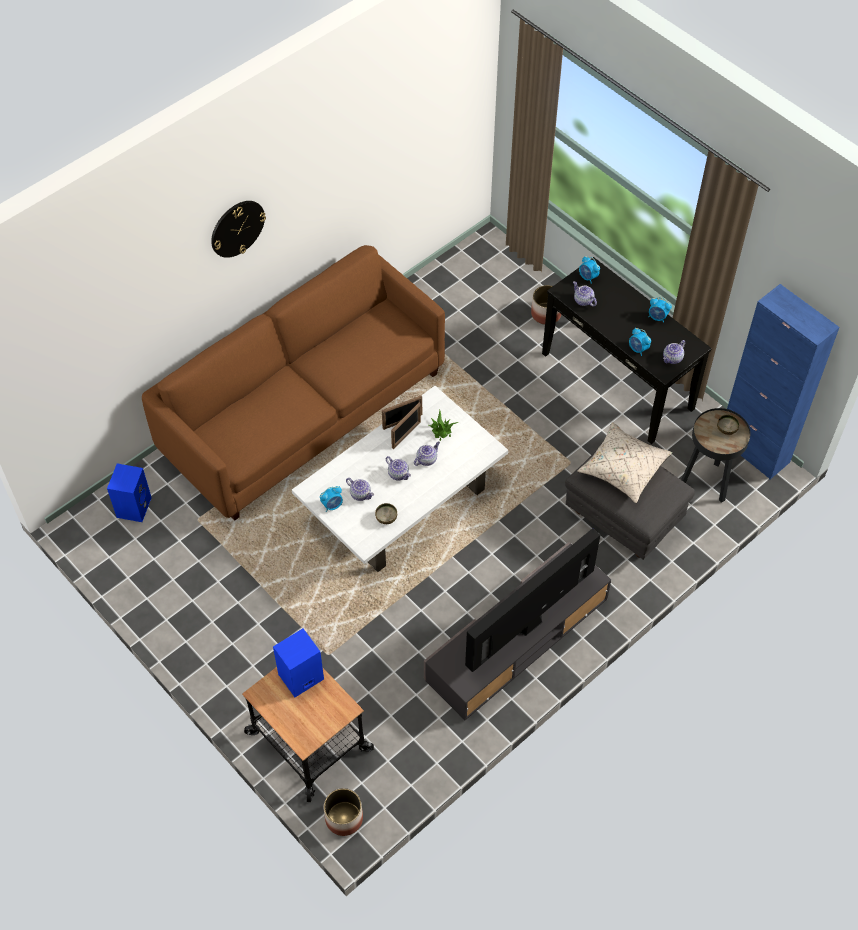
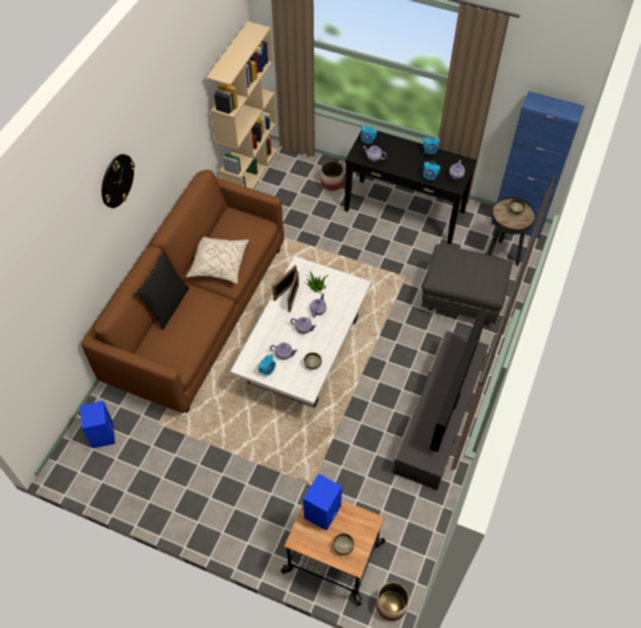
camera: 25 degrees left, 0 degrees up
beige pillow [577,422,672,503] -> beige pillow moved to [186,236,249,284]
none -> black pillow [135,251,189,330]
none -> beige bookcase [206,21,278,189]
none -> bowl [333,533,354,555]

